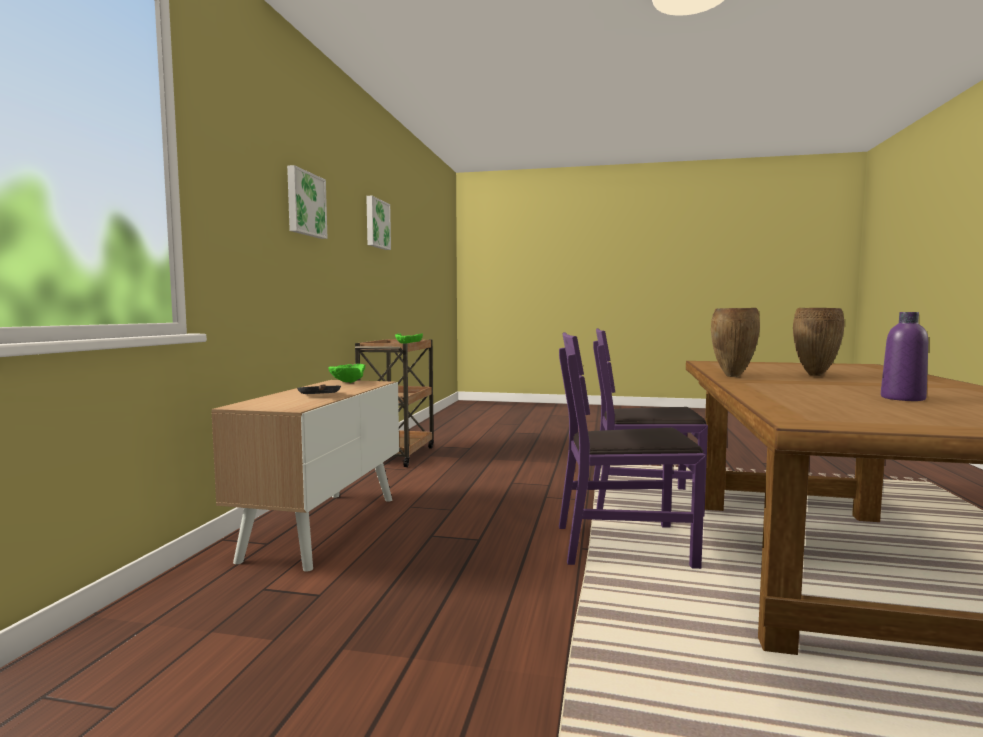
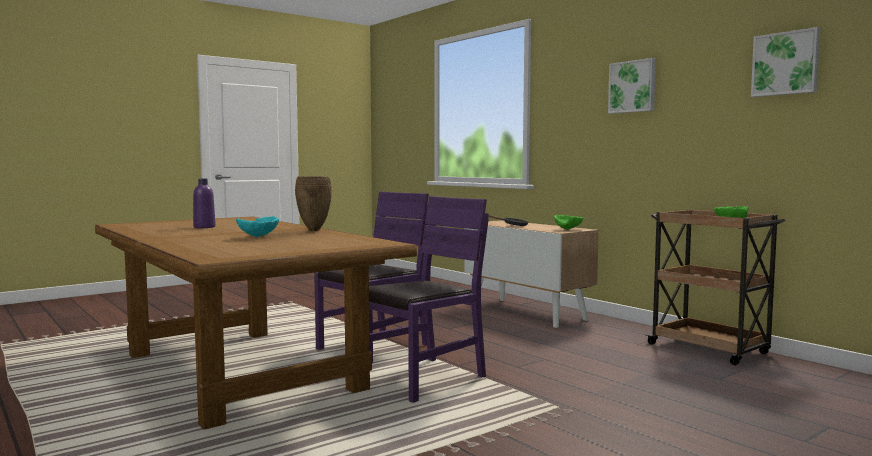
camera: 130 degrees right, 0 degrees up
brown vase [793,308,845,376] -> turquoise bowl [236,216,279,237]

